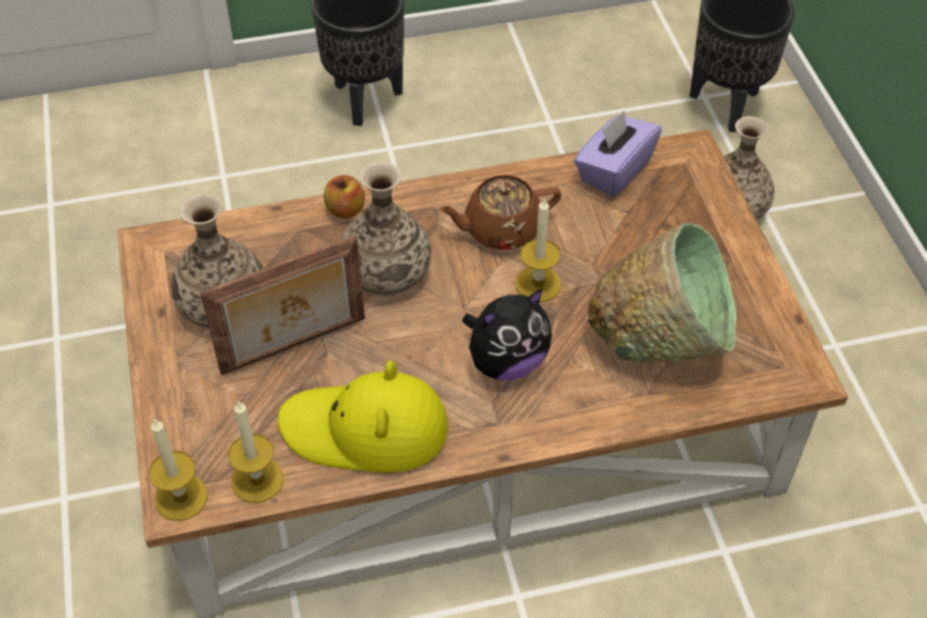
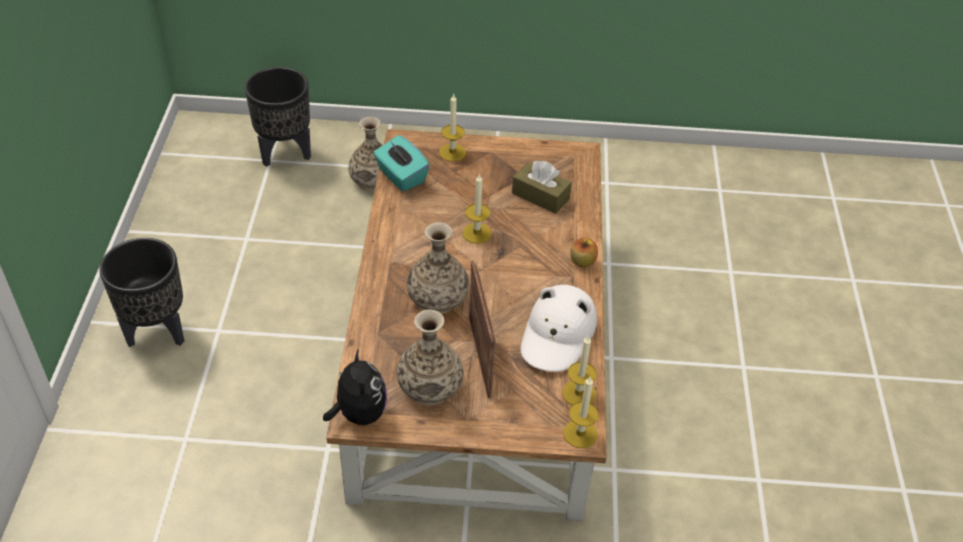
camera: 75 degrees left, 5 degrees down
yellow hat [278,361,448,473] -> white hat [521,285,597,372]
apple [324,175,365,219] -> apple moved to [570,238,598,267]
brown teapot [438,175,561,250] -> none
plush toy [462,288,552,380] -> plush toy moved to [323,350,387,425]
purple tissue box [574,111,662,197] -> turquoise tissue box [373,135,430,192]
green bowl [588,223,736,363] -> brown tissue box [512,161,572,214]
none -> candle [439,94,466,162]

